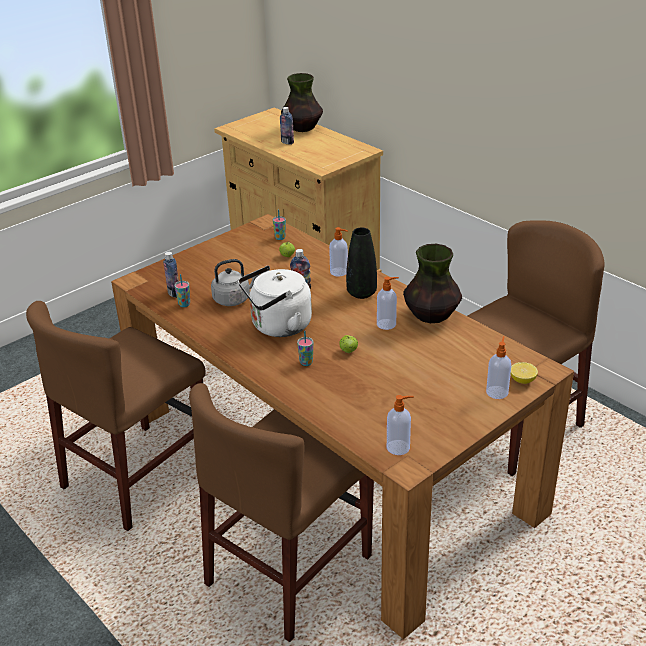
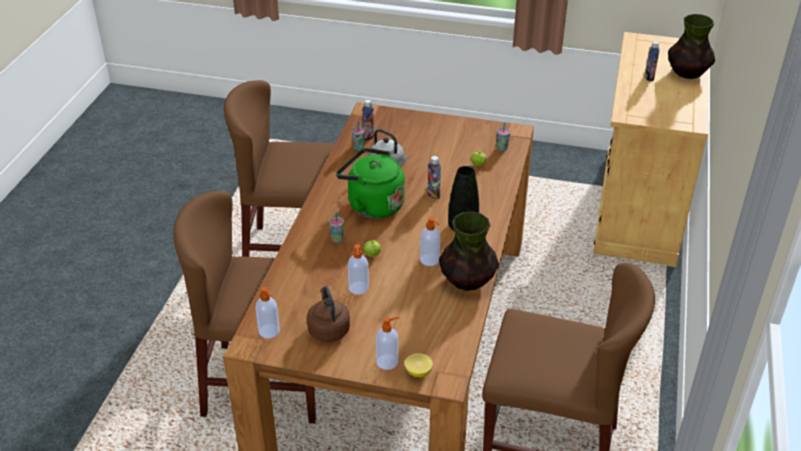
camera: 55 degrees right, 5 degrees up
white kettle [238,266,312,337] -> green kettle [336,148,405,218]
soap dispenser [329,227,348,277] -> soap dispenser moved to [348,244,369,295]
none -> brown kettle [307,286,350,342]

